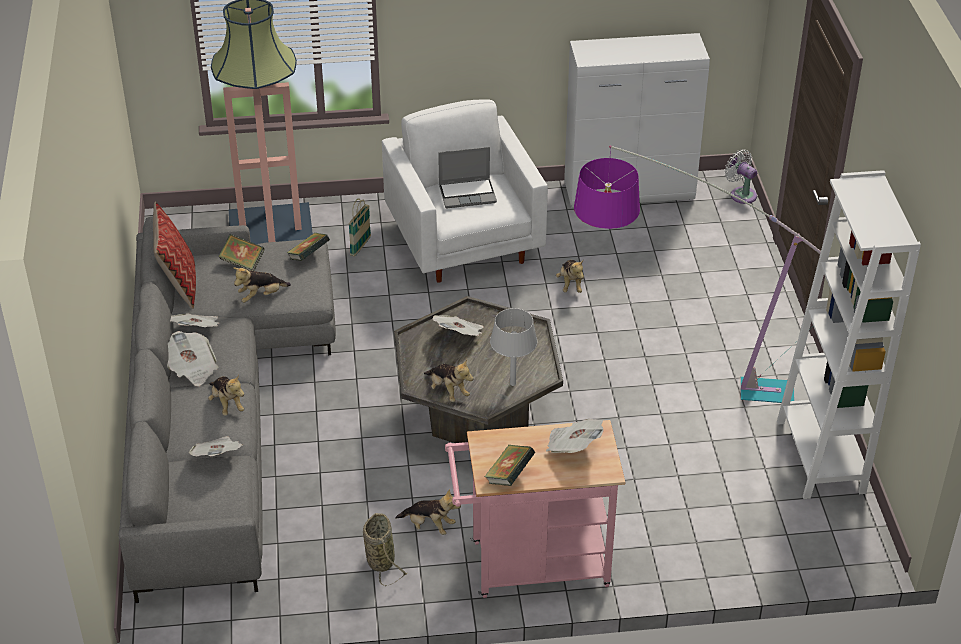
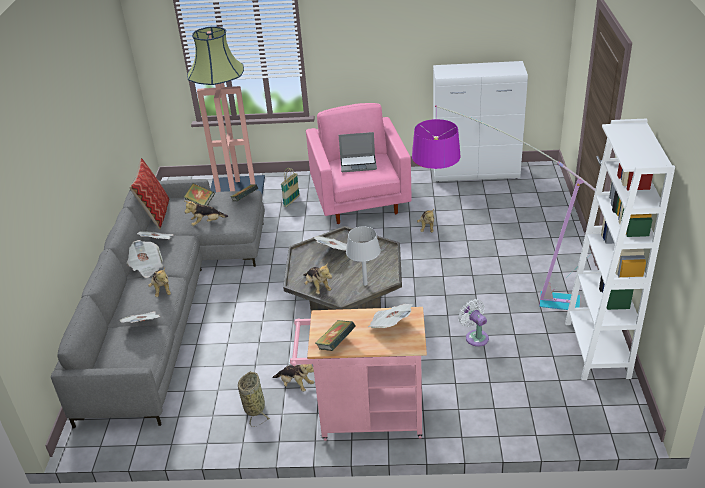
camera: 10 degrees right, 5 degrees down
white armchair [382,99,548,283] -> pink armchair [306,103,412,224]
white fan [724,149,757,204] -> white fan moved to [458,299,489,347]

